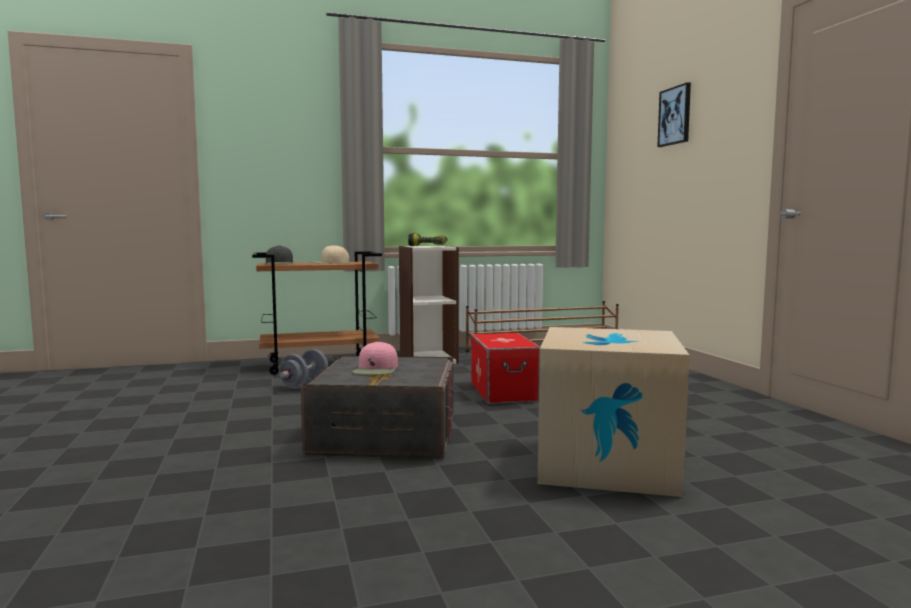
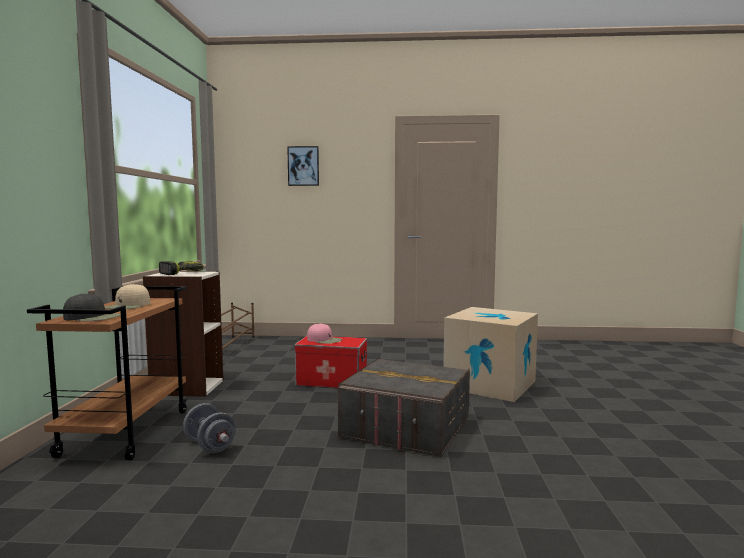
camera: 70 degrees left, 0 degrees up
pink cap [352,341,398,375] -> pink cap moved to [307,323,342,344]

